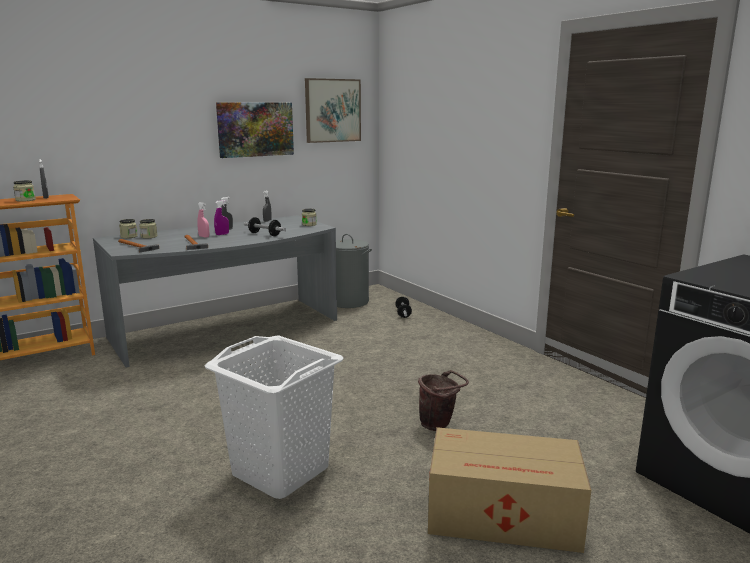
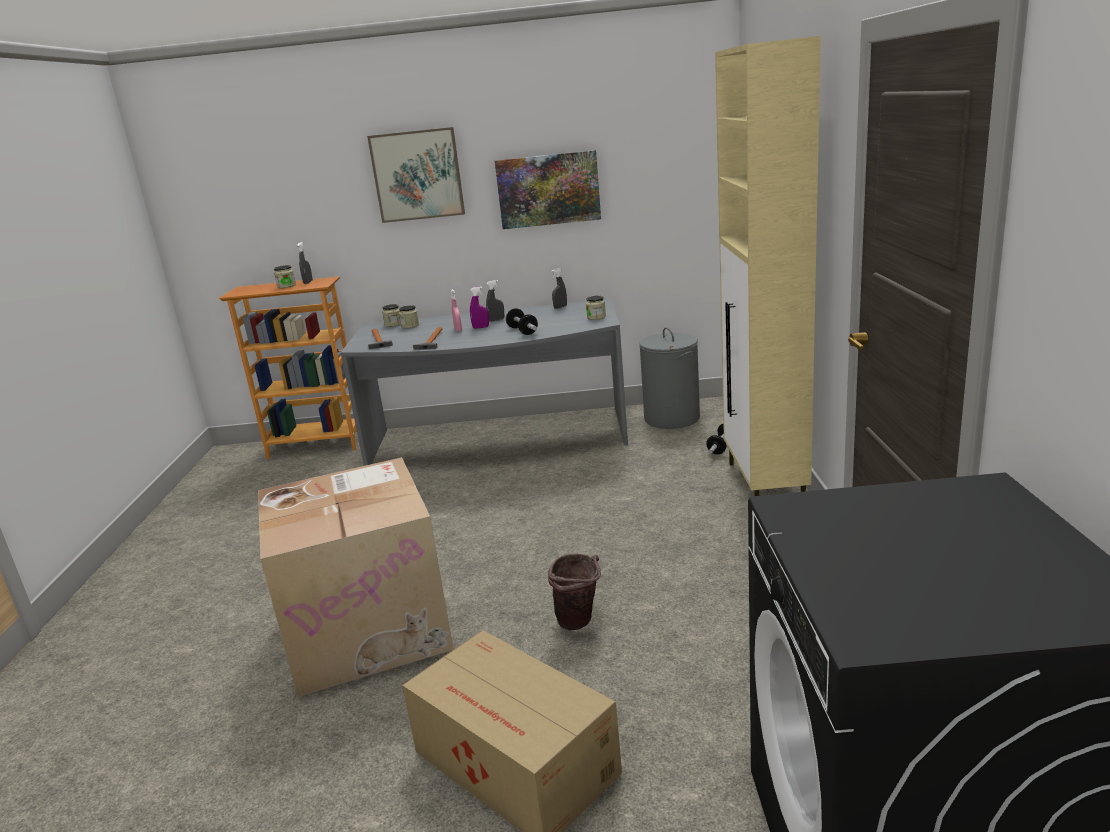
camera: 35 degrees right, 5 degrees up
white laundry basket [204,335,343,499] -> cardboard box [258,457,454,697]
picture [305,78,361,143] -> picture moved to [367,127,465,223]
none -> beige cabinet [715,36,821,496]

